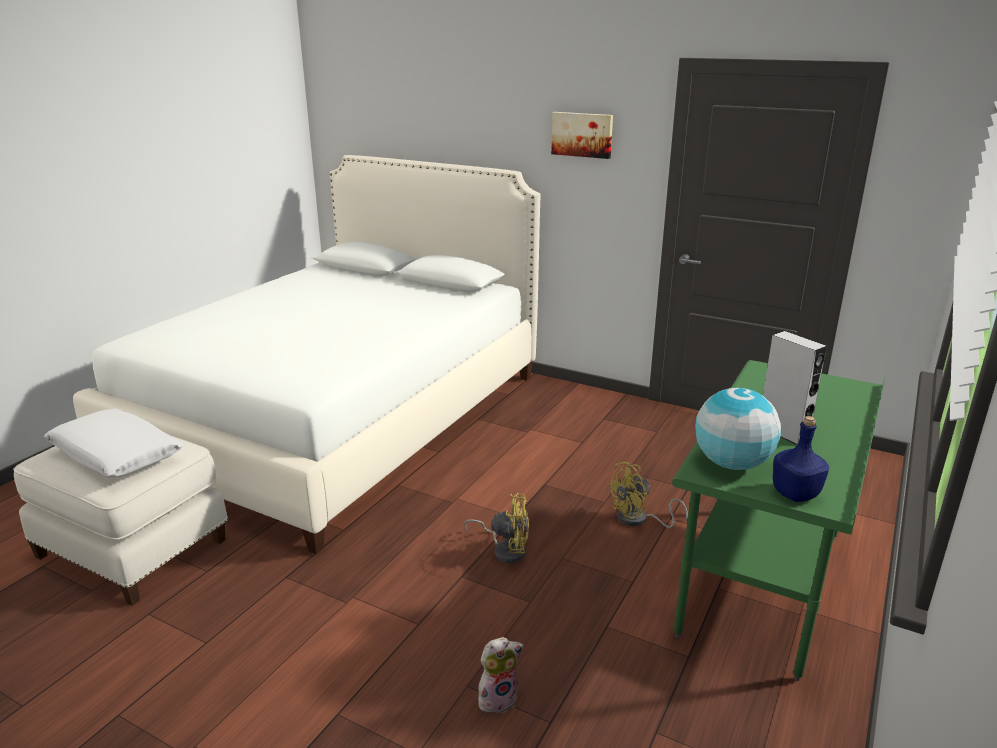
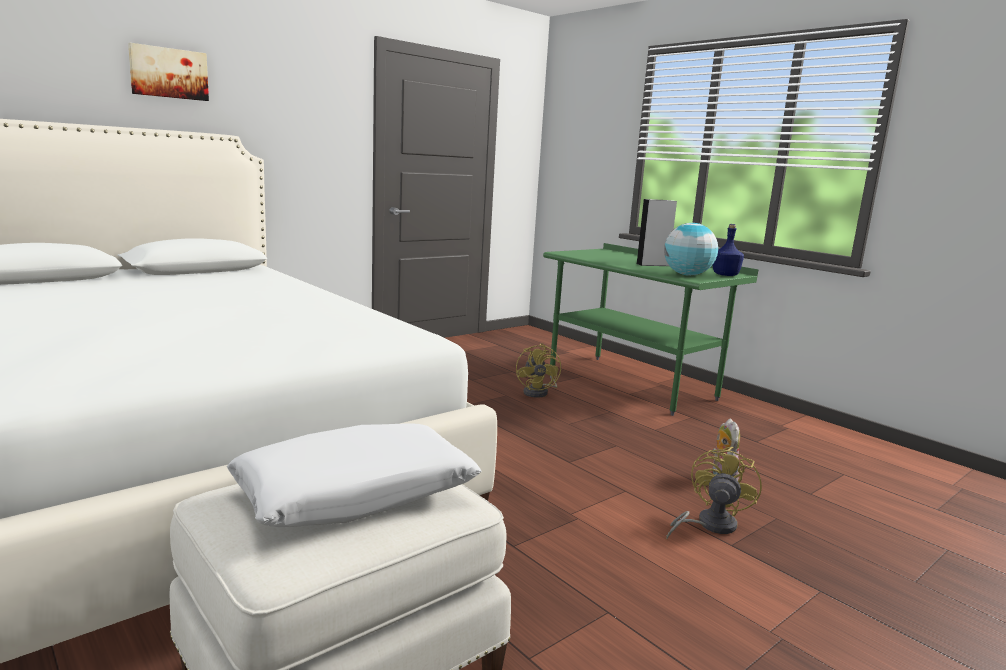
camera: 70 degrees left, 10 degrees down
yellow fan [463,493,529,563] -> yellow fan moved to [666,447,762,539]
picture [551,112,613,159] -> picture moved to [128,43,209,101]

